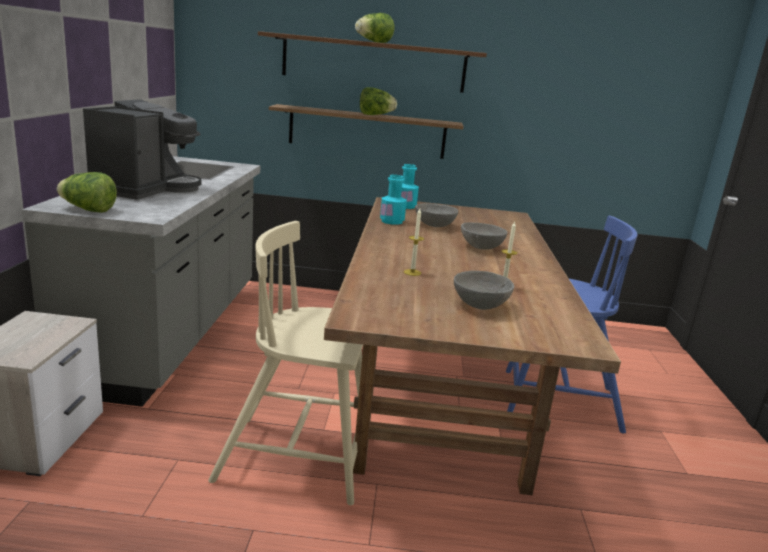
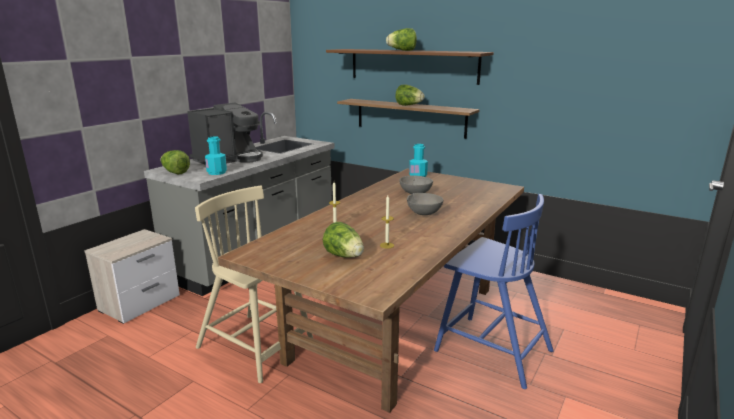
camera: 30 degrees right, 0 degrees up
turquoise bottle [380,175,407,225] -> turquoise bottle moved to [205,137,227,175]
grey bowl [454,271,514,310] -> lettuce [323,222,364,258]

